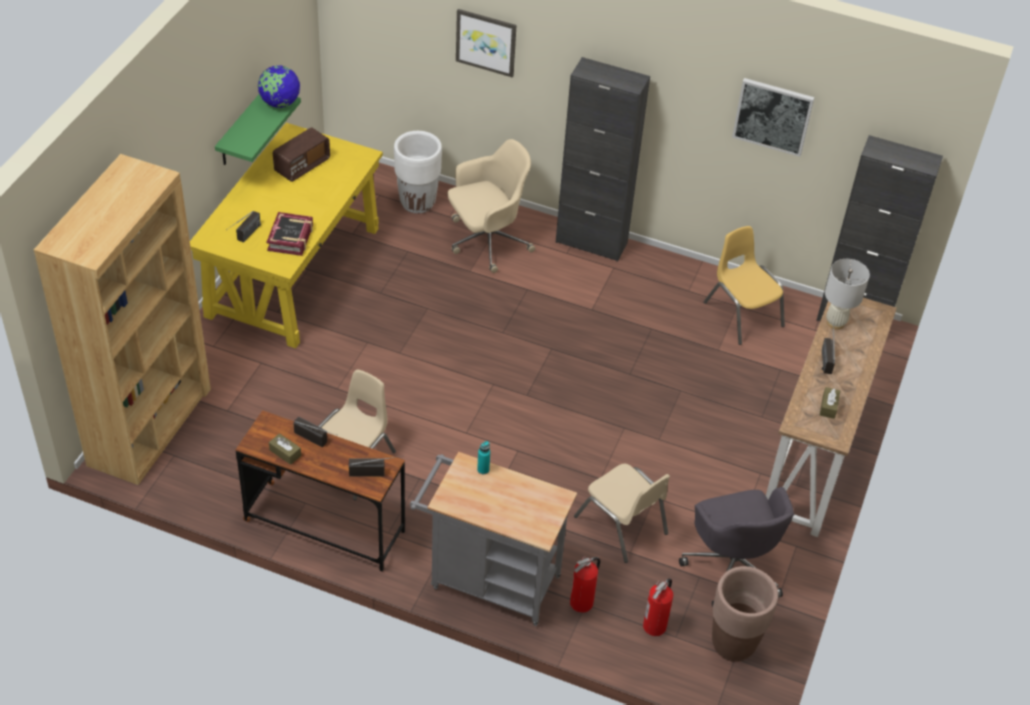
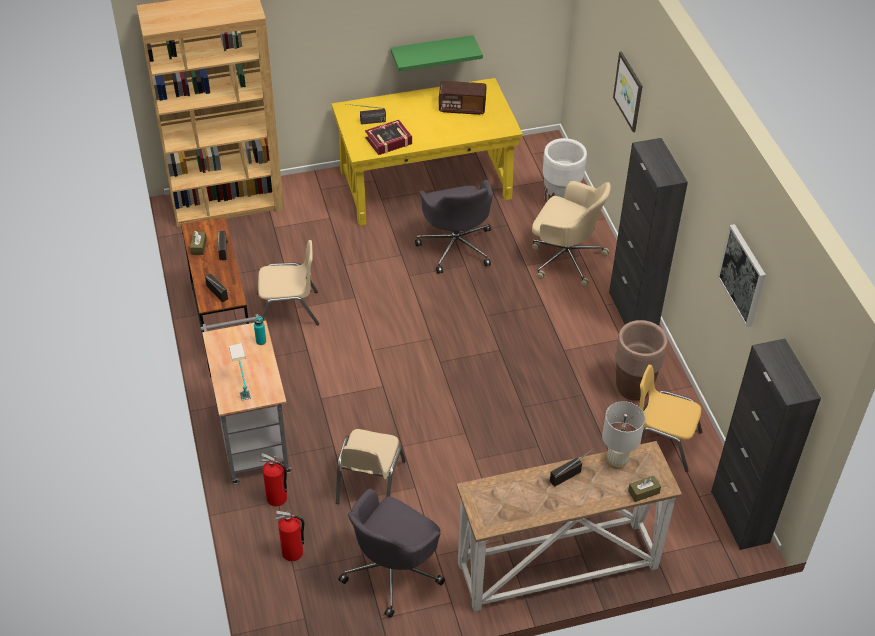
camera: 55 degrees right, 0 degrees up
globe [258,65,300,108] -> none
yellow chair [703,226,785,345] -> yellow chair turned 90 degrees counterclockwise [639,365,702,472]
brown planter [712,566,778,662] -> brown planter moved to [616,320,667,400]
brown tissue box [820,387,840,419] -> brown tissue box moved to [628,476,661,502]
none -> table lamp [229,343,251,400]
none -> grey office chair [415,180,493,274]

